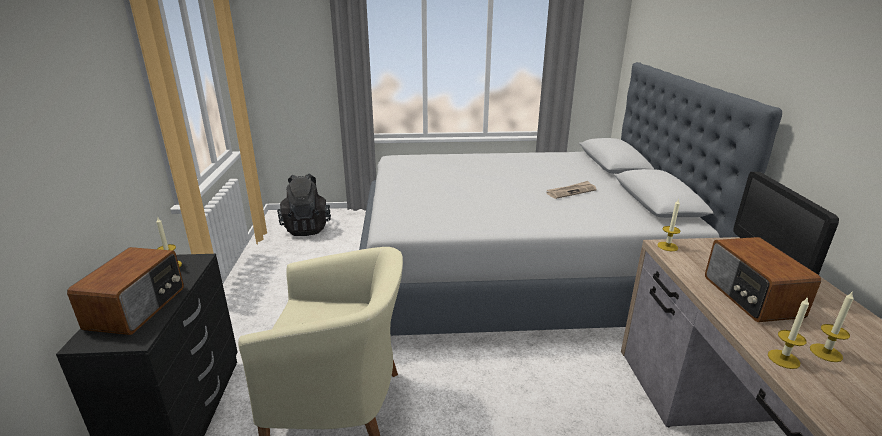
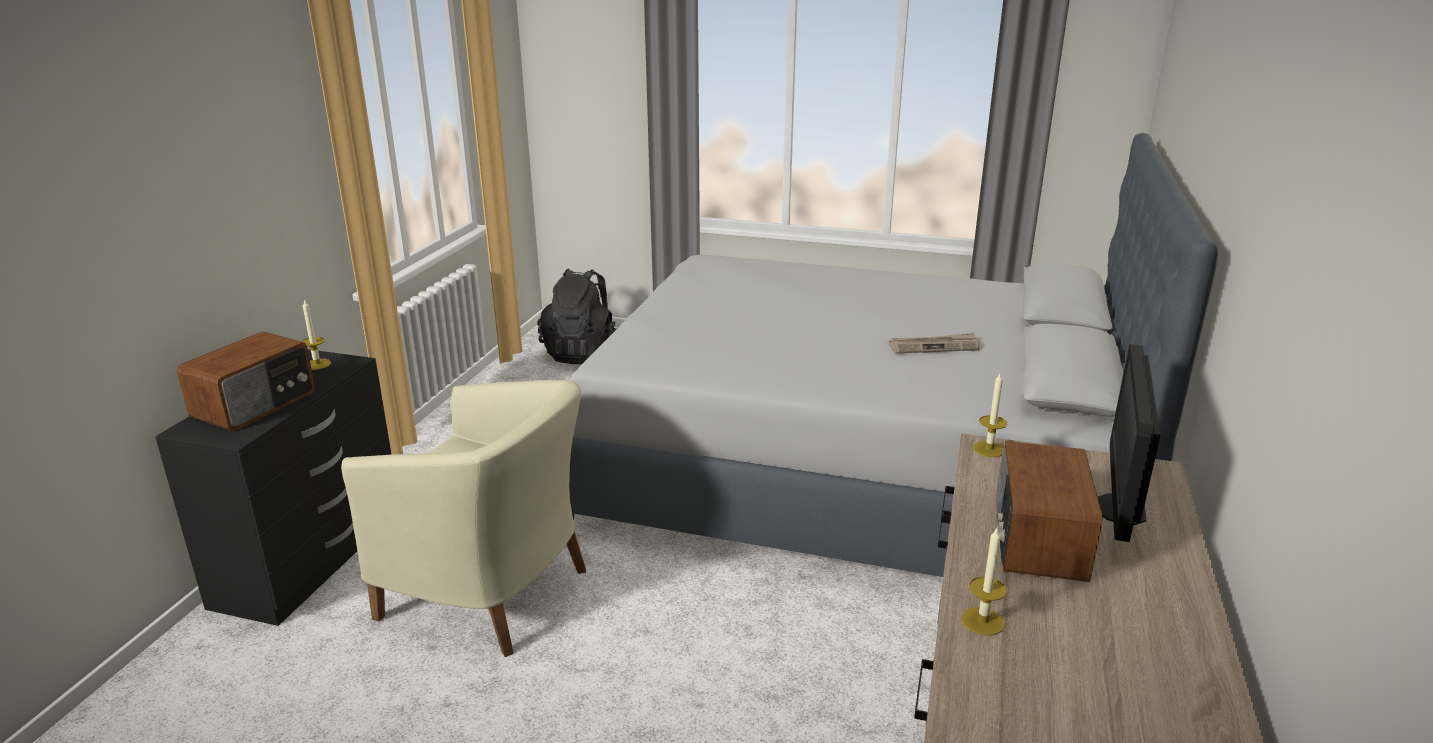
camera: 20 degrees right, 0 degrees up
candle [810,291,854,362] -> none

